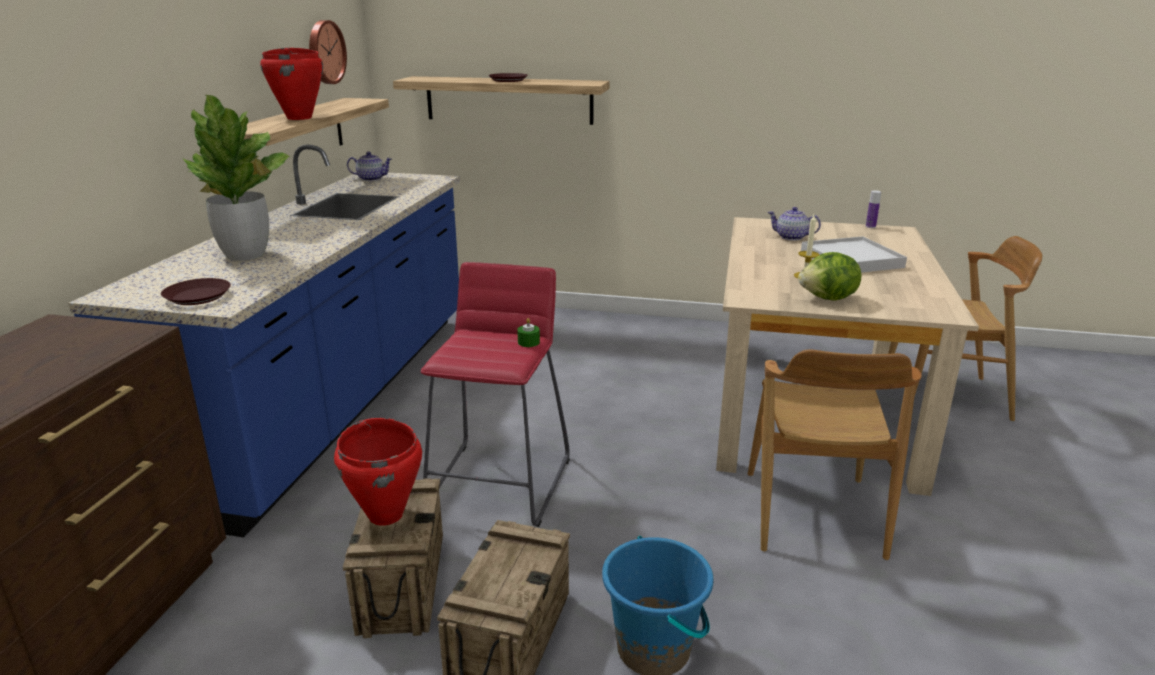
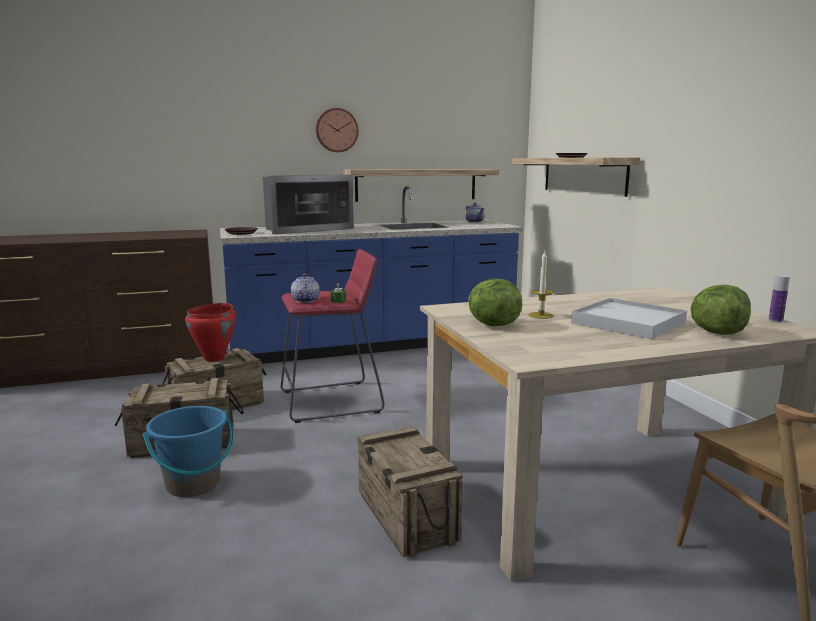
camera: 60 degrees right, 10 degrees down
potted plant [183,95,290,261] -> microwave [263,175,354,234]
red cooking pot [260,48,323,120] -> none
wall clock [309,20,347,84] -> wall clock moved to [316,108,359,152]
brown chair [748,349,922,560] -> crate [357,426,463,558]
teapot [767,207,821,241] -> teapot moved to [291,273,320,303]
none -> lettuce [690,285,751,335]

